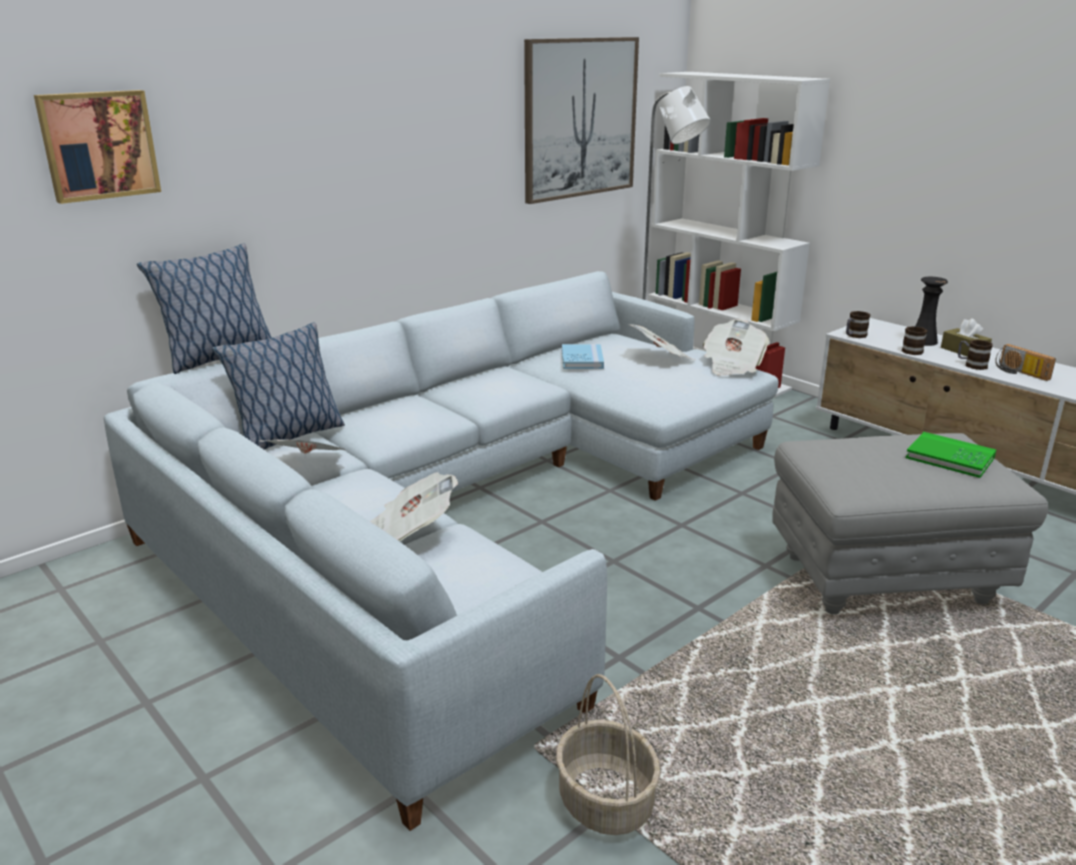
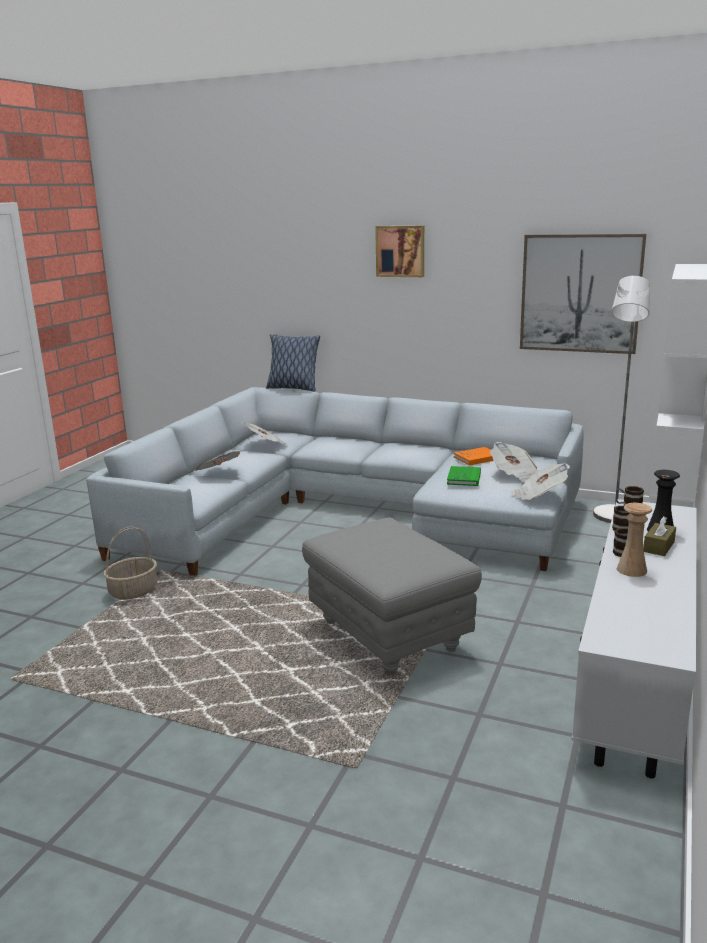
camera: 65 degrees right, 5 degrees down
picture [34,90,161,204] -> picture moved to [375,225,424,277]
pillow [212,322,345,449] -> none
blue book [562,344,604,369] -> orange book [454,447,494,466]
green book [906,432,996,478] -> green book moved to [447,466,481,486]
radio [995,344,1056,381] -> beige vase [617,503,652,577]

